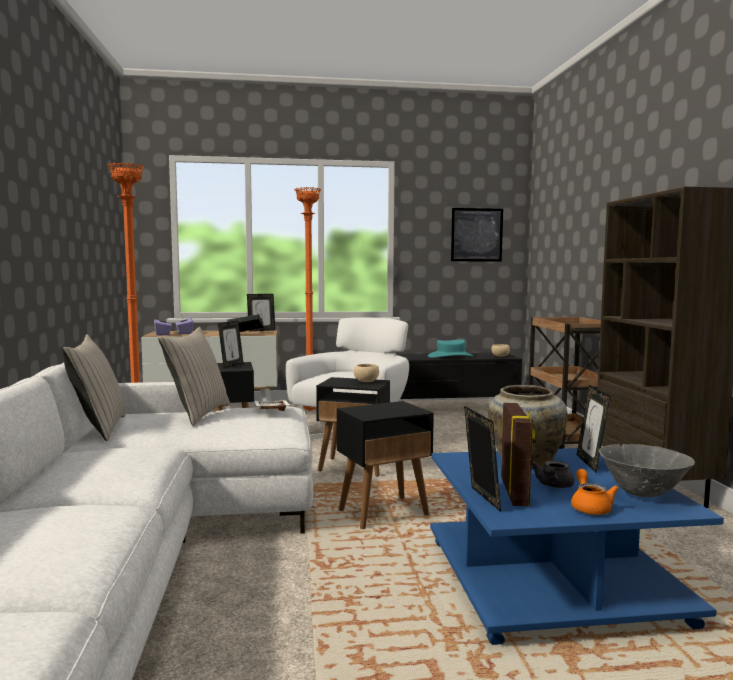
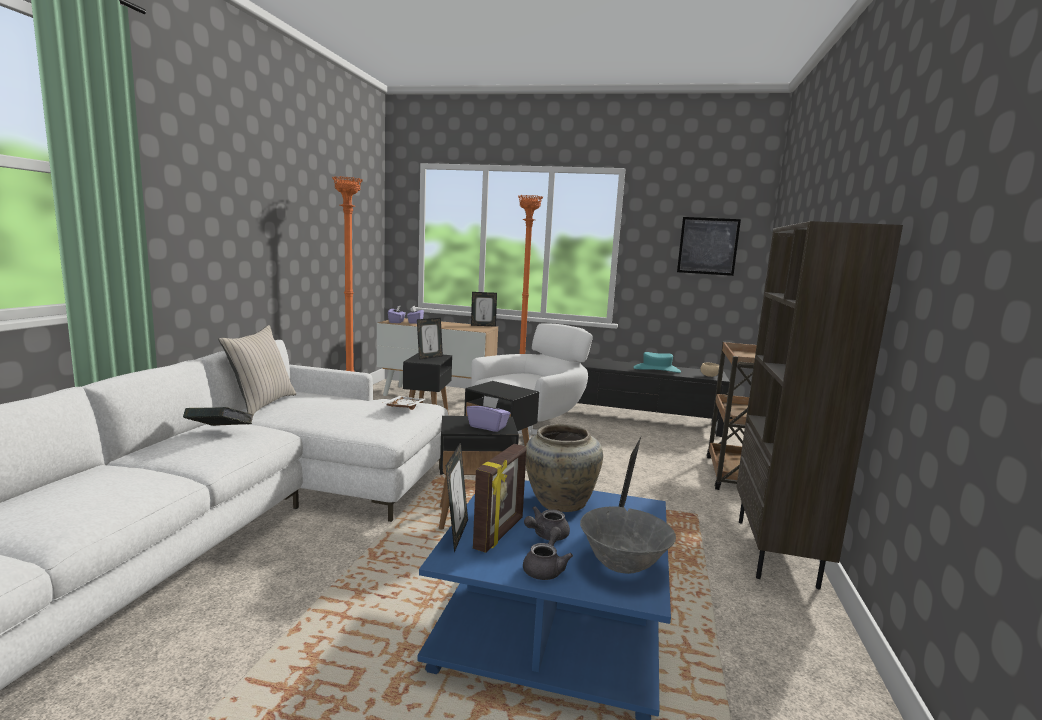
camera: 20 degrees right, 5 degrees up
beige pillow [158,327,230,426] -> none
book [227,314,264,332] -> book moved to [183,407,253,426]
beige bowl [354,364,379,382] -> none
orange teapot [571,469,619,515] -> grey teapot [523,527,573,580]
none -> purple tissue box [466,396,510,432]

